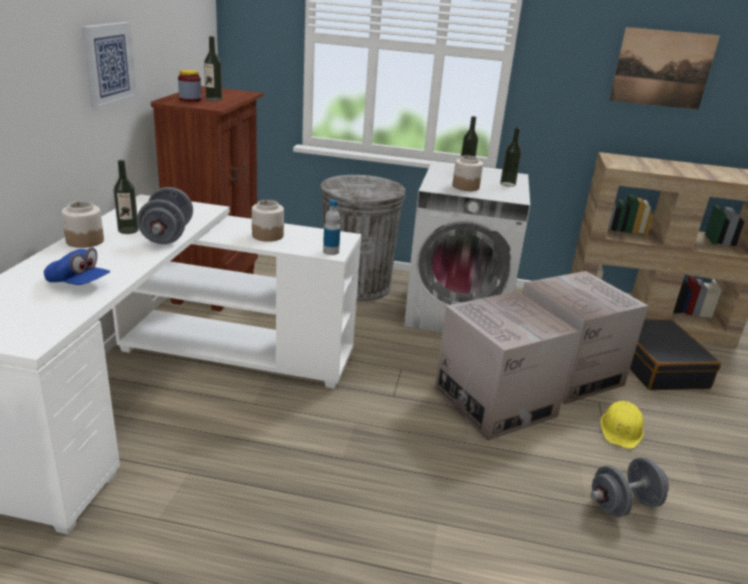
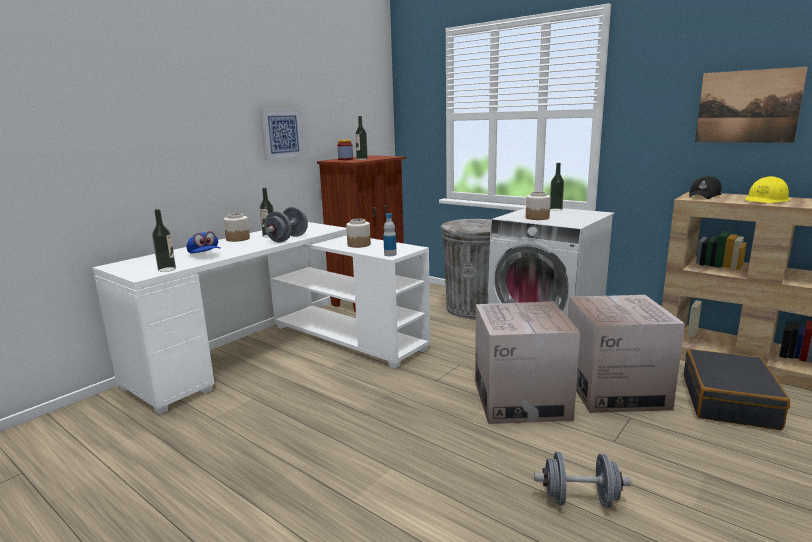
camera: 30 degrees right, 10 degrees down
bottle [500,127,521,187] -> bottle moved to [152,209,176,272]
yellow hard hat [600,401,644,449] -> yellow hard hat moved to [745,176,790,203]
none -> black cap [689,176,721,199]

